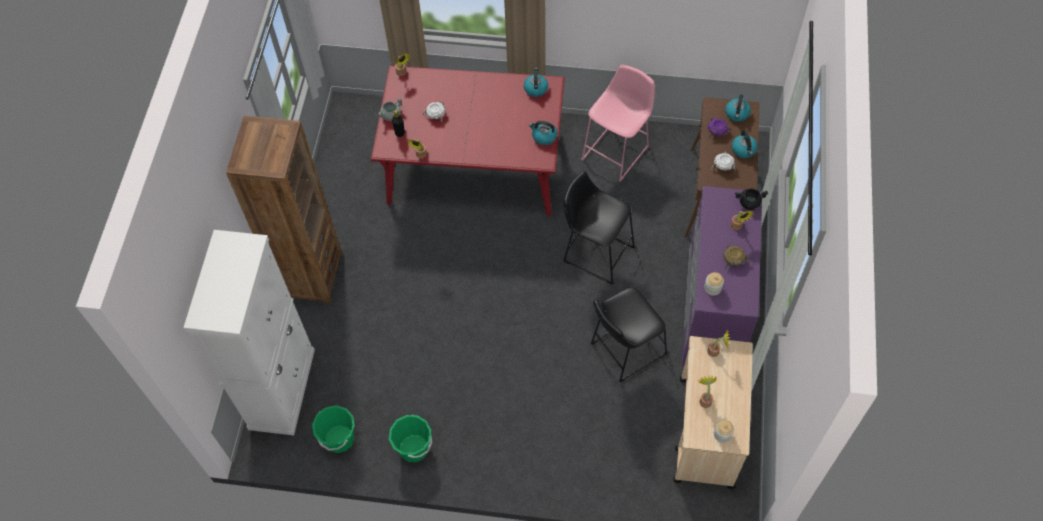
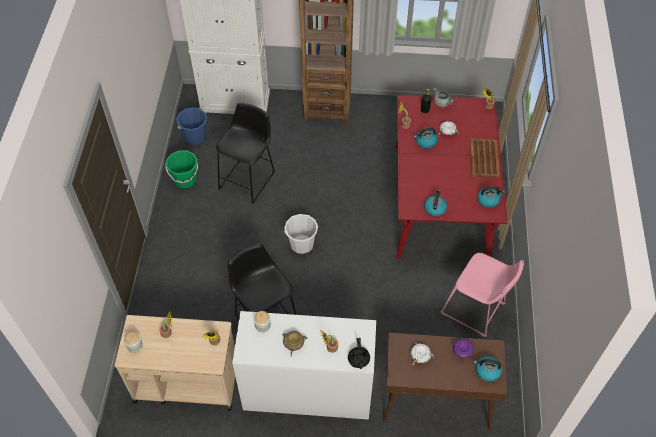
camera: 85 degrees right, 5 degrees down
green bucket [312,405,355,453] -> blue bucket [177,107,207,145]
black stool [563,171,635,284] -> black stool moved to [216,103,275,203]
purple dresser [682,186,762,367] -> white dresser [232,311,376,419]
kettle [732,131,758,158] -> kettle moved to [414,128,437,149]
none -> white bucket [284,214,318,254]
none -> brown tray [470,138,500,178]

